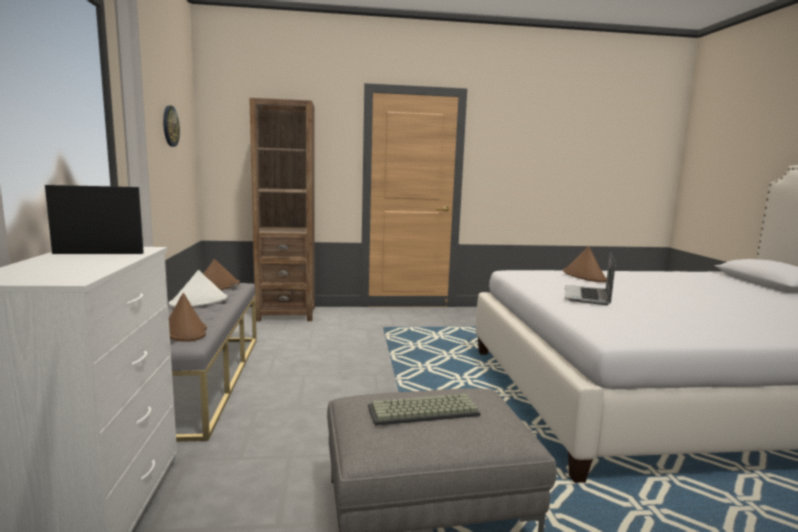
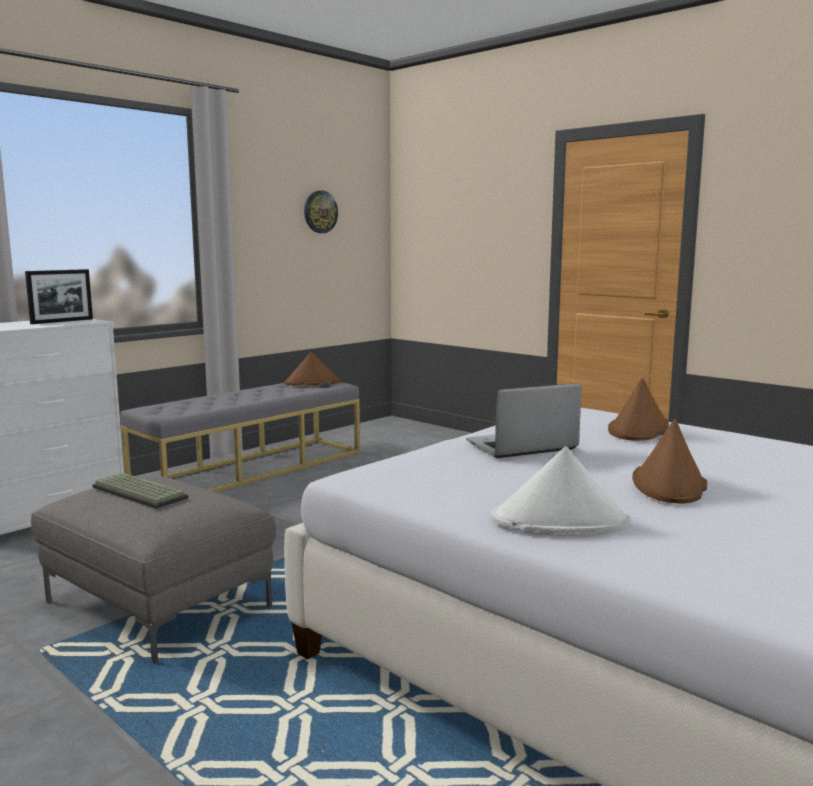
camera: 50 degrees right, 0 degrees up
picture frame [45,185,144,254] -> picture frame turned 90 degrees clockwise [25,269,93,324]
white hat [169,270,228,307] -> white hat moved to [491,446,631,534]
brown hat [169,293,207,342] -> brown hat moved to [632,419,707,504]
brown bookcase [249,98,315,321] -> none

